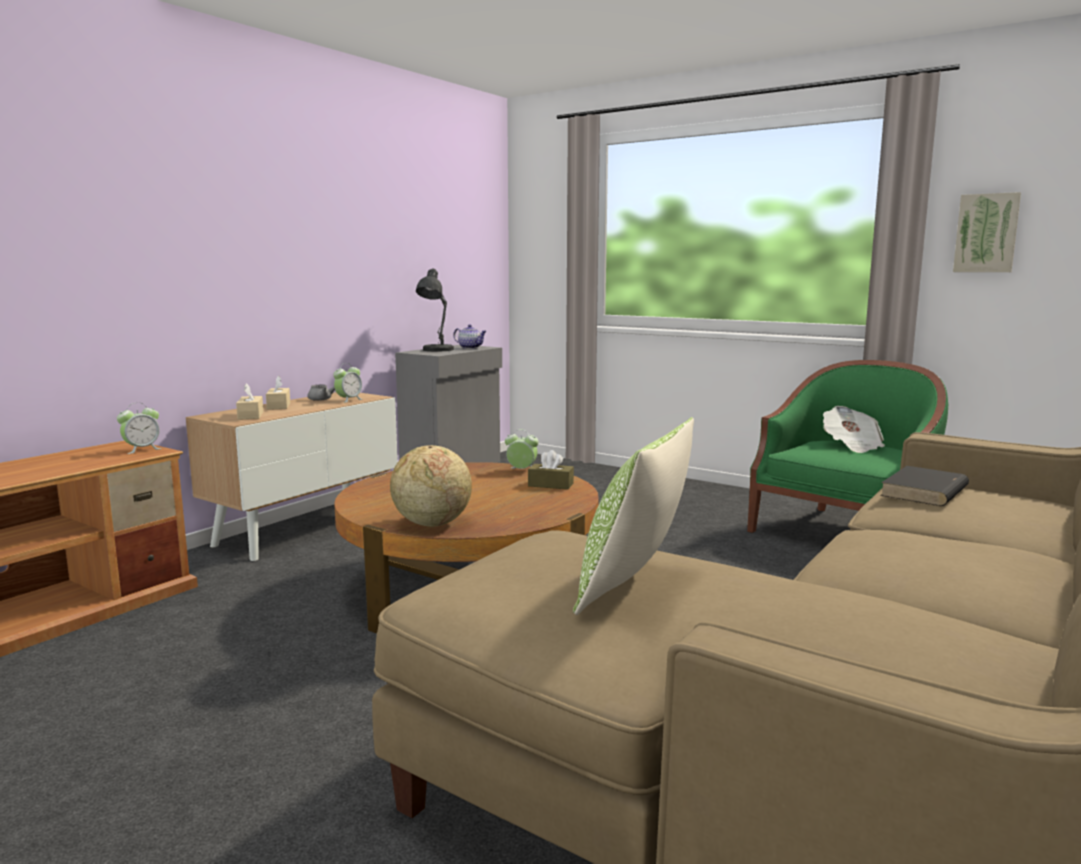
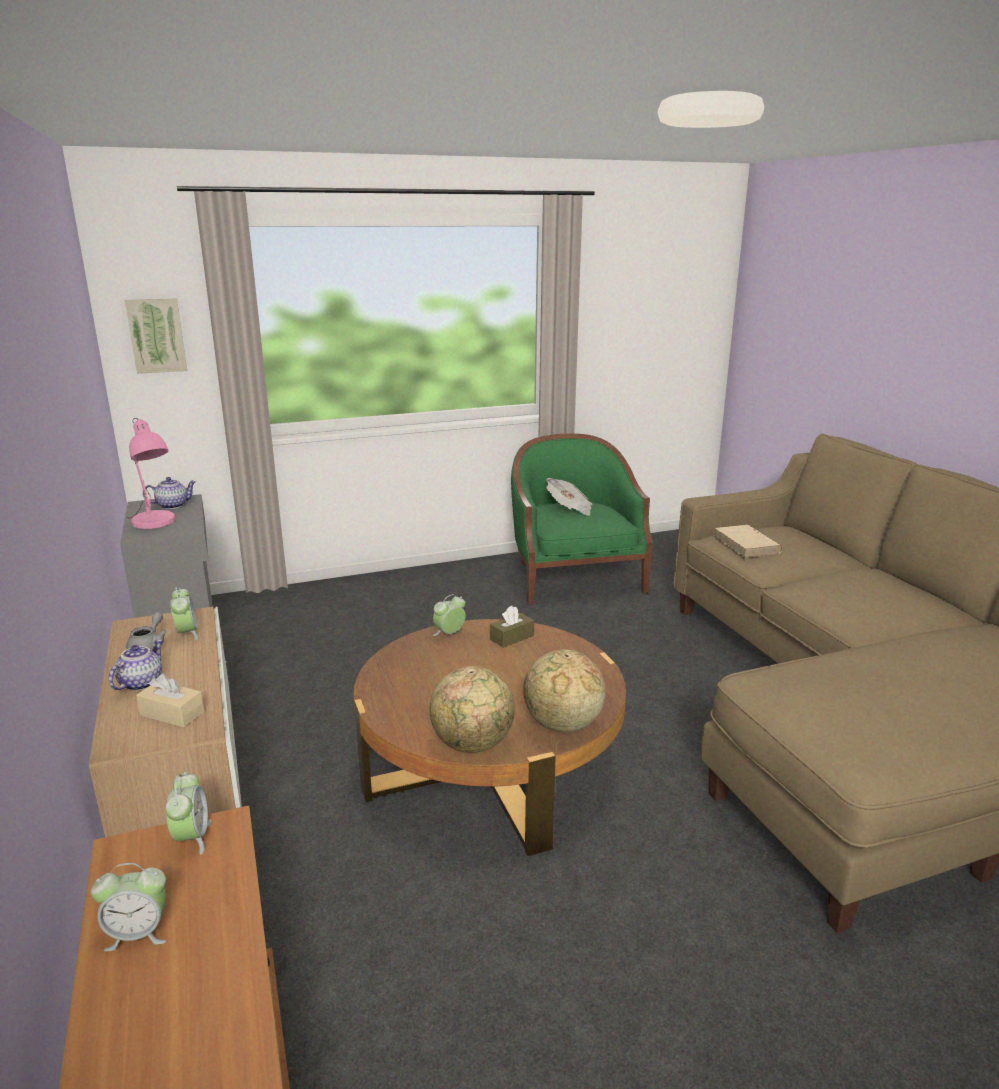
camera: 55 degrees left, 10 degrees up
beige tissue box [266,376,290,410] -> teapot [108,639,163,691]
grey table lamp [416,268,454,351] -> pink table lamp [126,418,175,529]
pillow [573,417,694,615] -> none
black book [880,466,969,506] -> beige book [714,525,783,558]
picture [953,192,1021,272] -> picture moved to [125,299,187,374]
none -> alarm clock [91,863,166,951]
none -> globe [430,666,515,753]

